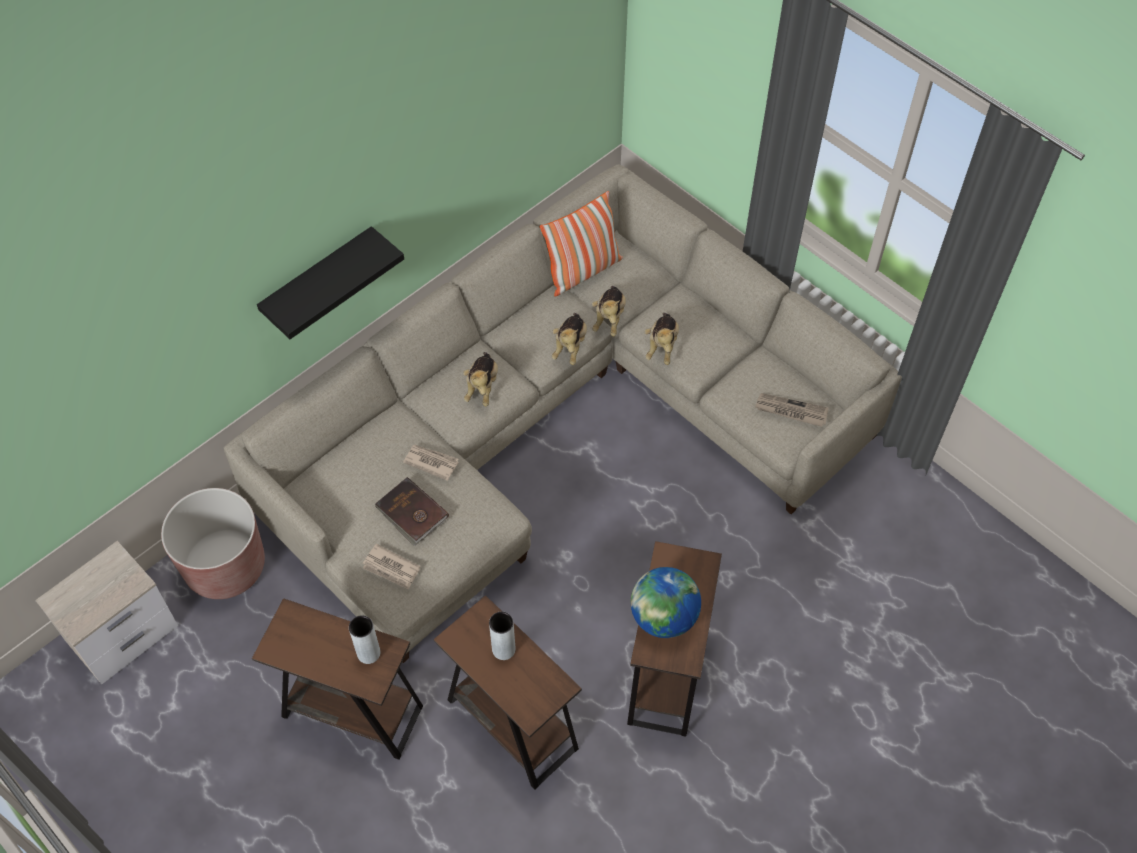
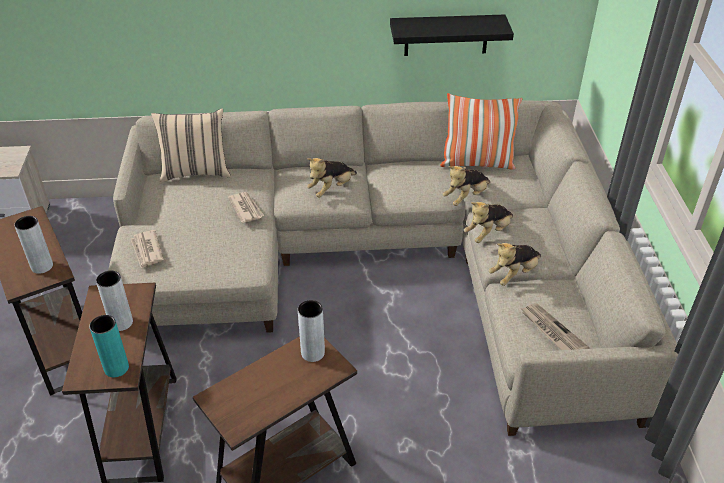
camera: 40 degrees right, 15 degrees down
brown planter [161,488,265,599] -> none
black shelf [257,226,404,339] -> black shelf moved to [390,14,514,56]
brown book [375,477,449,546] -> none
plush toy [552,313,587,365] -> plush toy moved to [488,243,541,286]
globe [631,567,701,638] -> none
none -> turquoise vase [89,315,129,377]
none -> beige pillow [151,108,231,182]
none -> grey vase [298,300,325,362]

